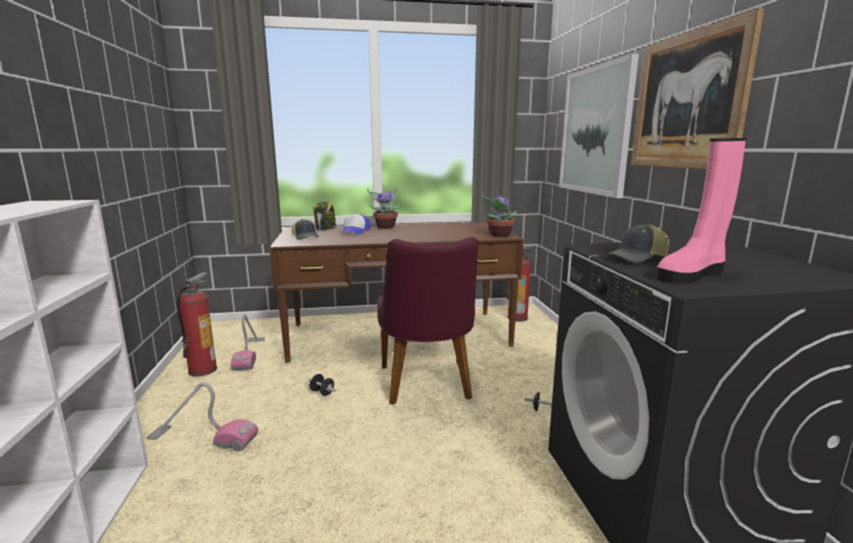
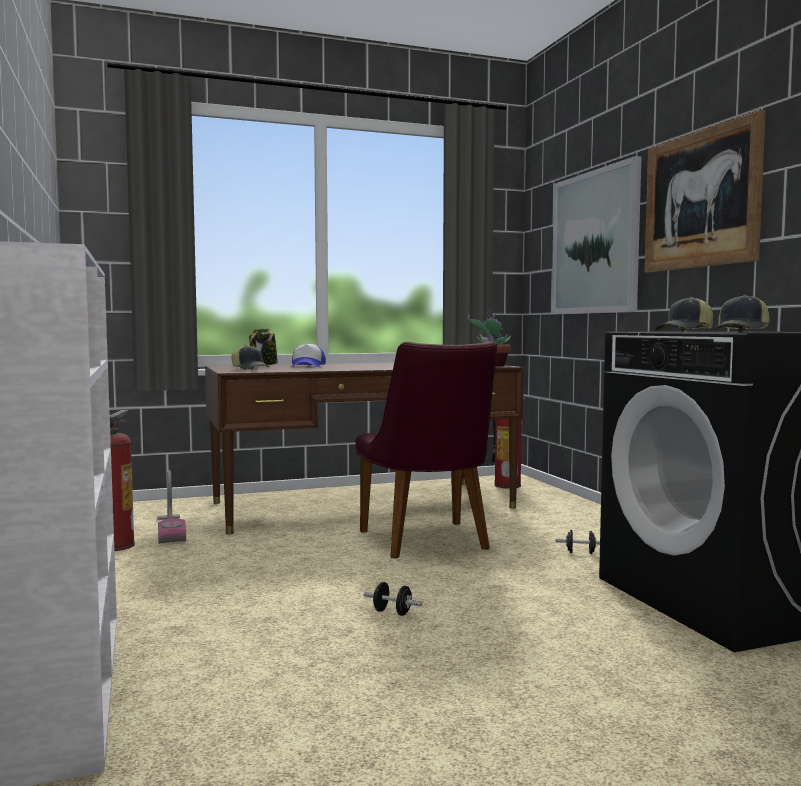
camera: 10 degrees left, 10 degrees down
vacuum cleaner [147,382,258,451] -> none
black dumbbell [308,374,336,396] -> black dumbbell moved to [364,582,422,616]
potted plant [367,186,401,229] -> none
pink boot [655,138,746,283] -> cap [713,295,769,332]

